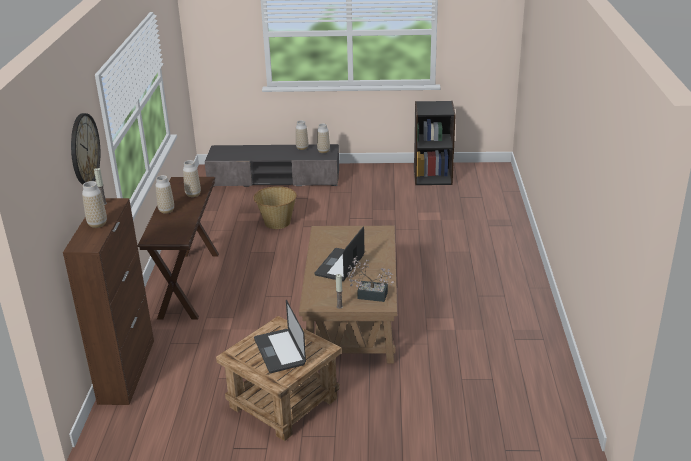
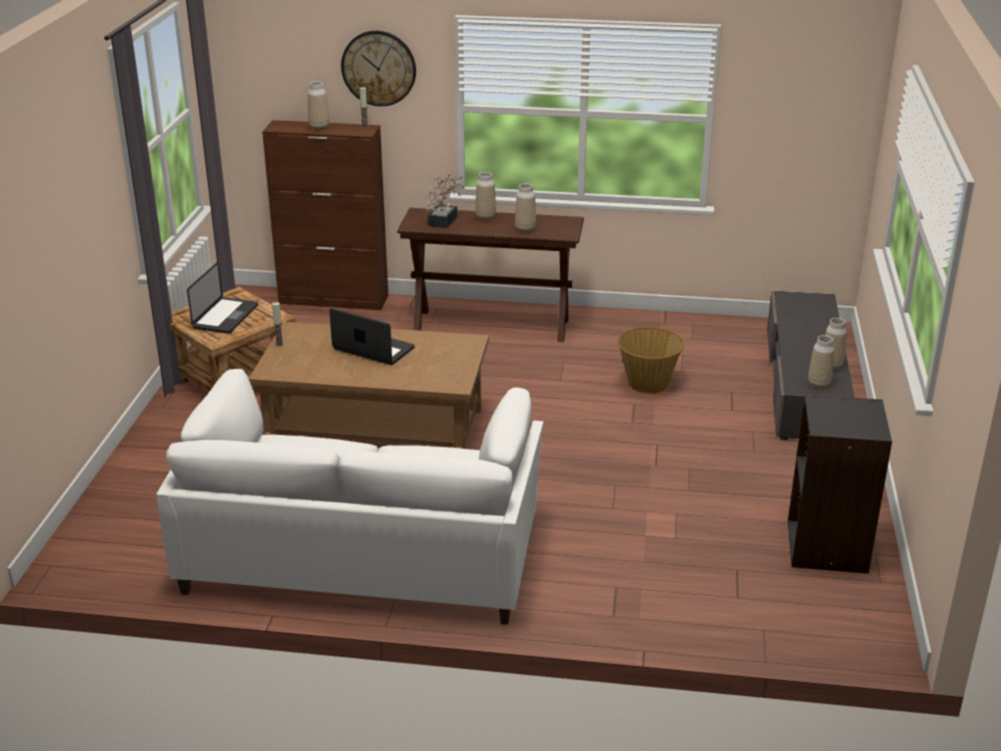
camera: 95 degrees right, 0 degrees up
laptop [254,300,306,373] -> laptop turned 120 degrees clockwise [187,262,258,334]
potted plant [347,256,394,302] -> potted plant moved to [426,173,464,228]
none -> white sofa [156,369,544,625]

